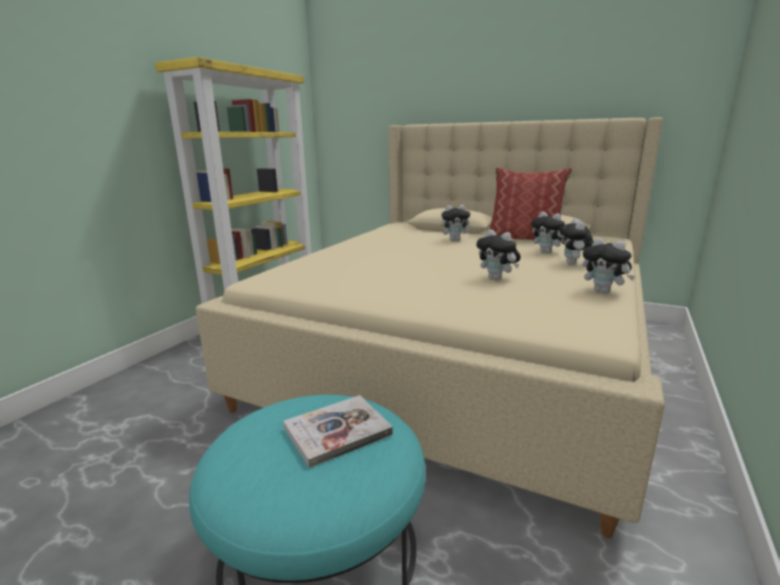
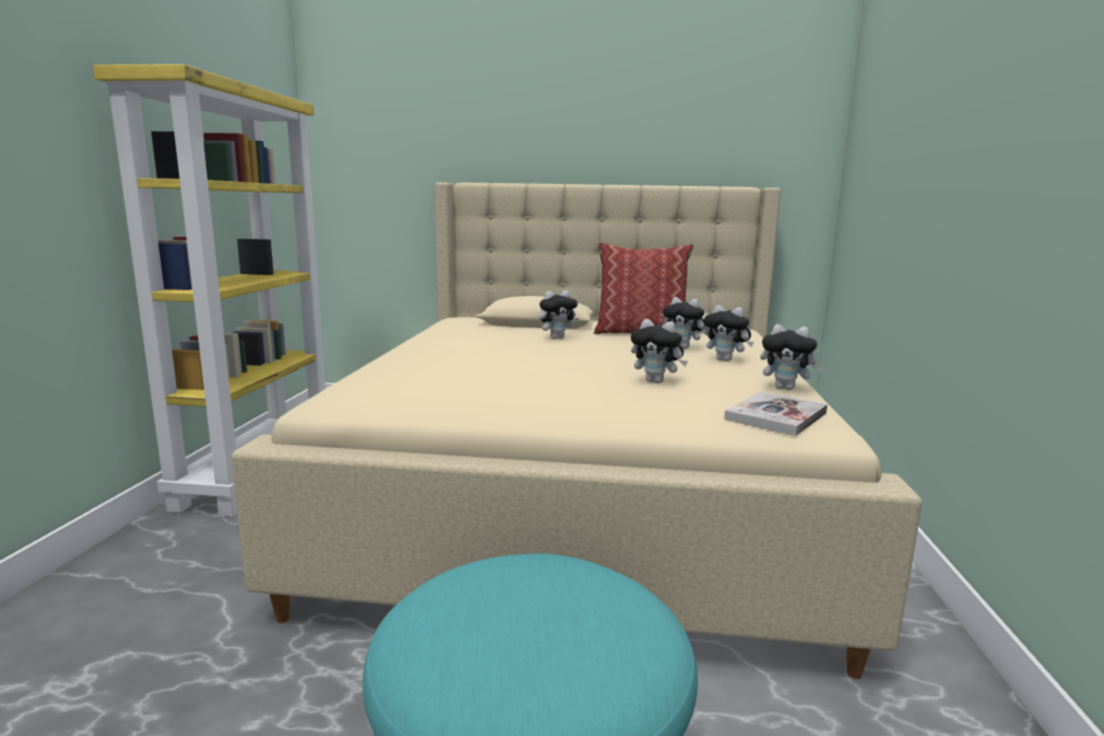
camera: 20 degrees left, 5 degrees down
book [283,395,393,468] -> book moved to [724,391,827,436]
plush toy [559,218,594,265] -> plush toy turned 45 degrees counterclockwise [704,305,754,361]

